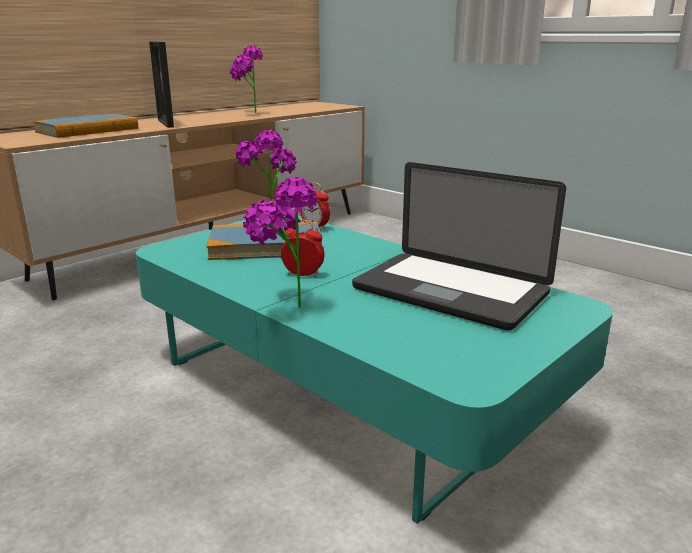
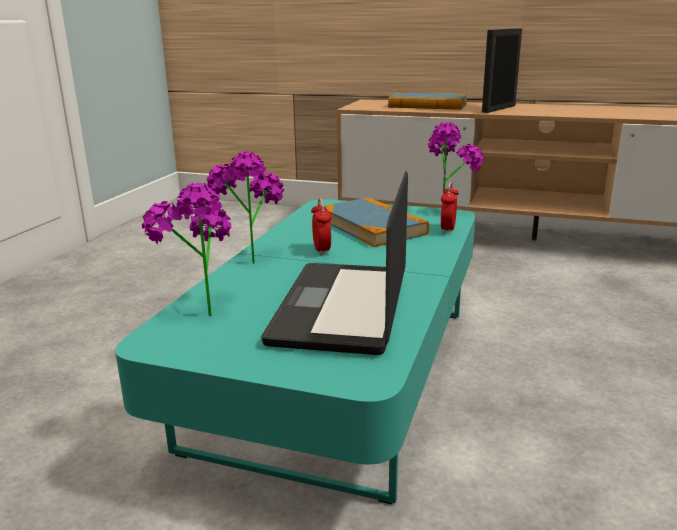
camera: 65 degrees right, 0 degrees up
potted plant [230,46,263,113] -> potted plant moved to [142,183,231,316]

